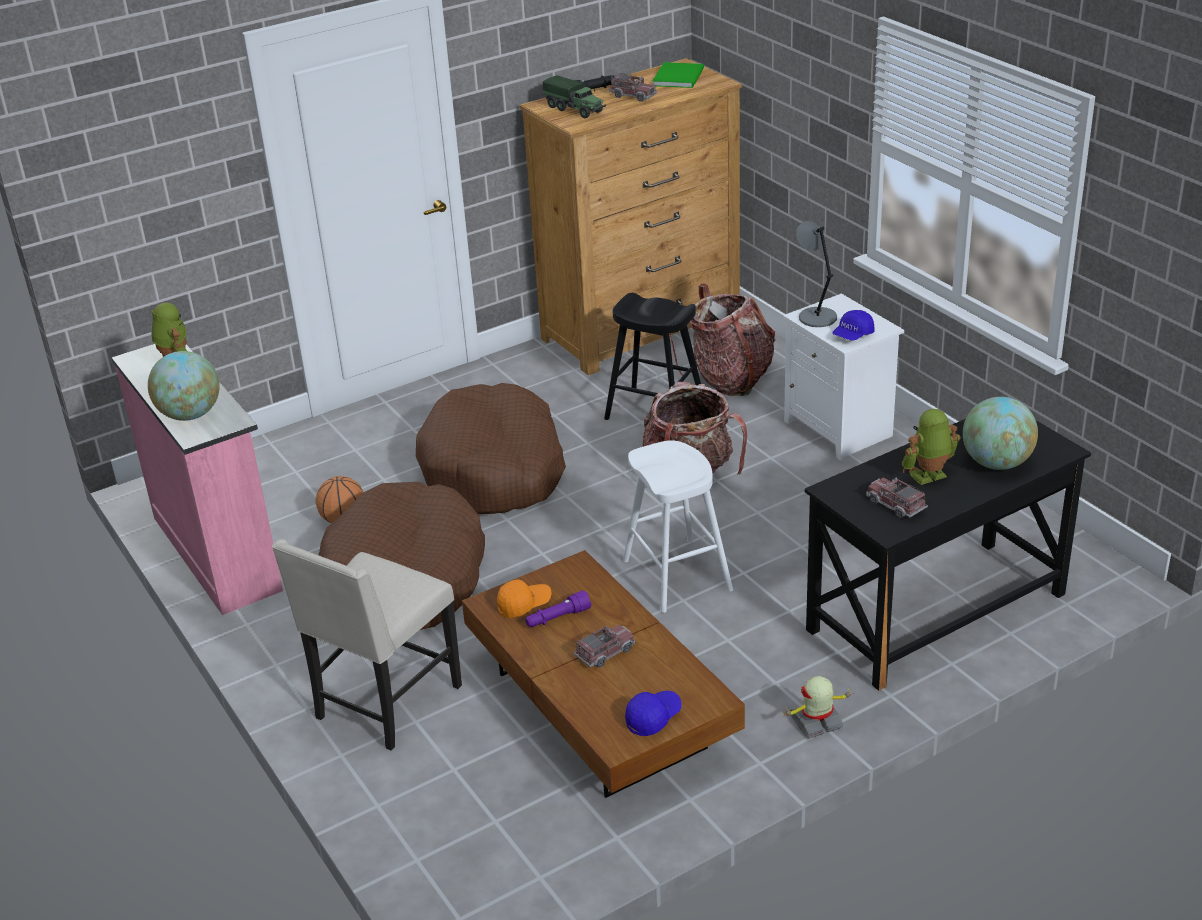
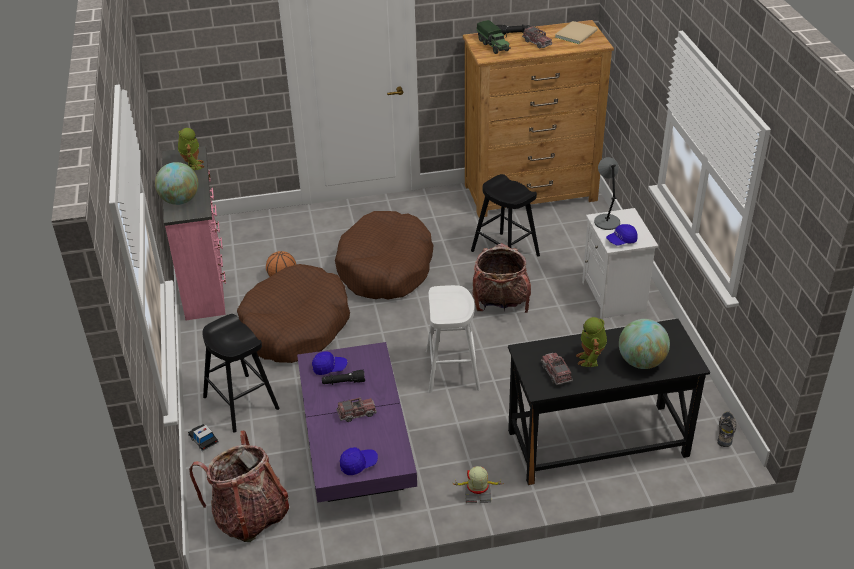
camera: 20 degrees right, 5 degrees up
beige chair [272,539,462,751] -> black stool [202,314,279,433]
brown coffee table [462,550,745,798] -> purple coffee table [297,342,417,503]
orange cap [497,579,552,618] -> blue cap [312,351,347,375]
purple flashlight [525,590,592,627] -> black flashlight [322,370,365,385]
green book [652,62,704,88] -> beige book [555,21,598,44]
backpack [669,283,776,396] -> backpack moved to [189,431,289,542]
toy robot [902,409,961,485] -> toy robot turned 90 degrees counterclockwise [576,317,607,367]
none -> toy car [188,424,219,451]
none -> shoe [718,411,736,447]

